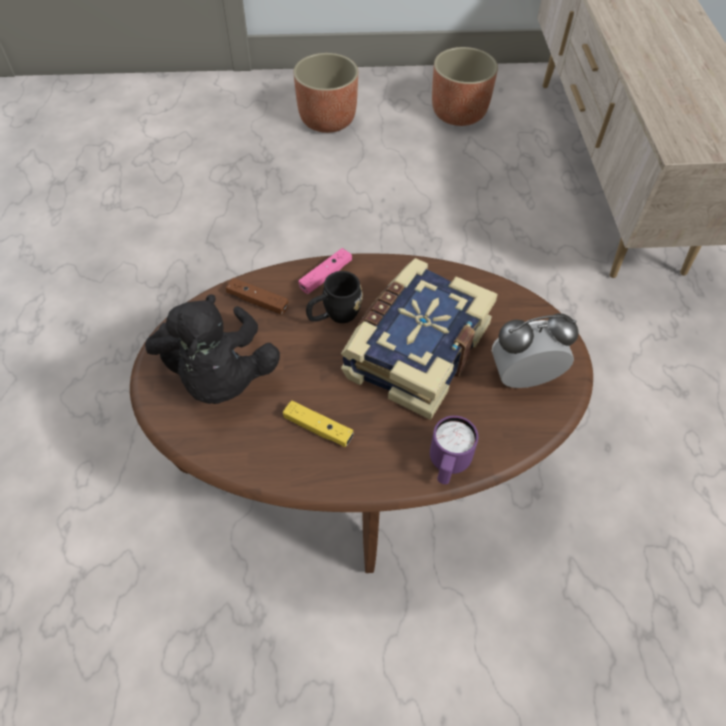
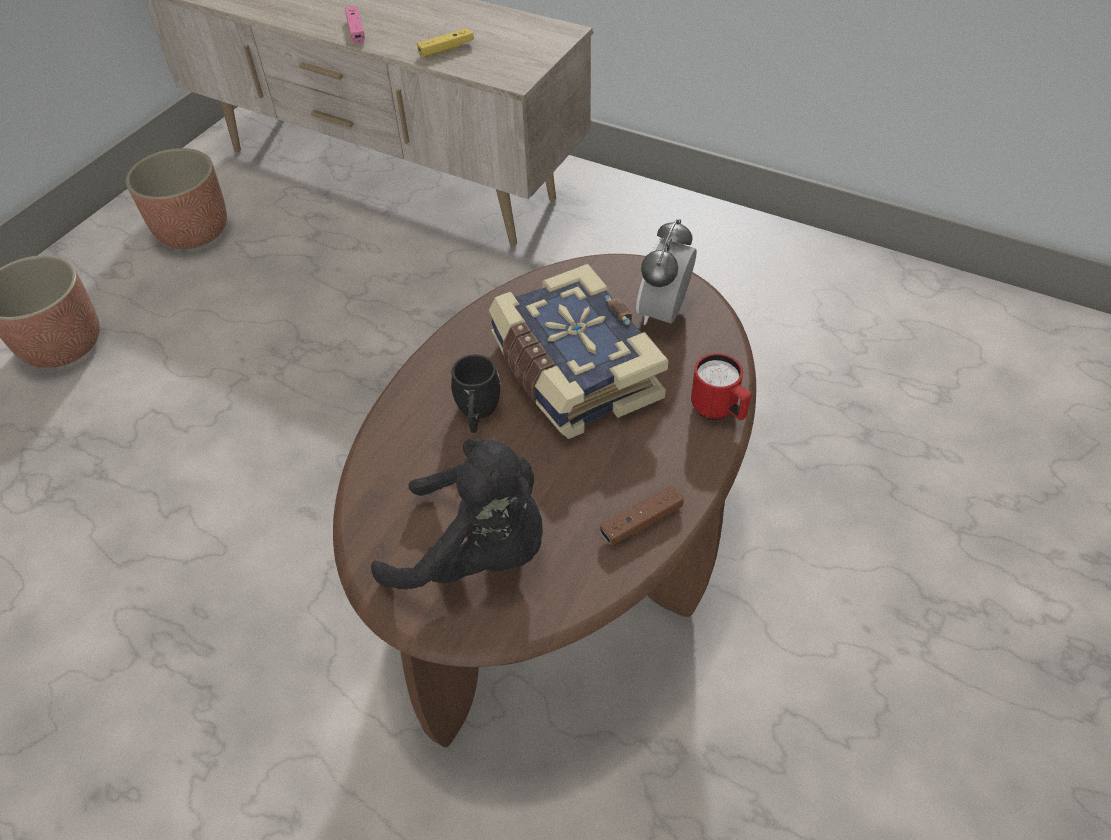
camera: 55 degrees left, 5 degrees down
brown game controller [226,278,288,315] -> brown game controller moved to [600,486,684,546]
yellow game controller [283,401,353,447] -> yellow game controller moved to [417,28,474,58]
pink game controller [298,248,352,294] -> pink game controller moved to [345,6,365,43]
purple mug [430,416,479,484] -> red mug [691,353,752,420]

